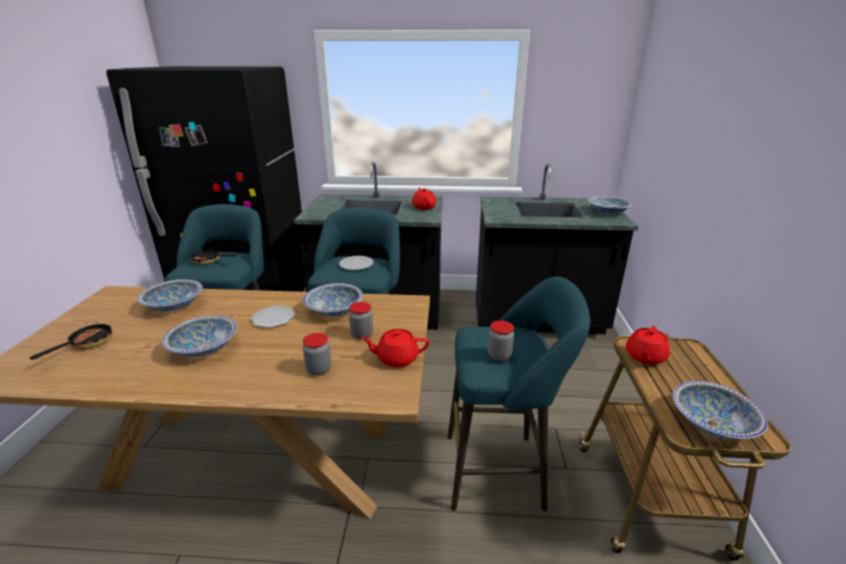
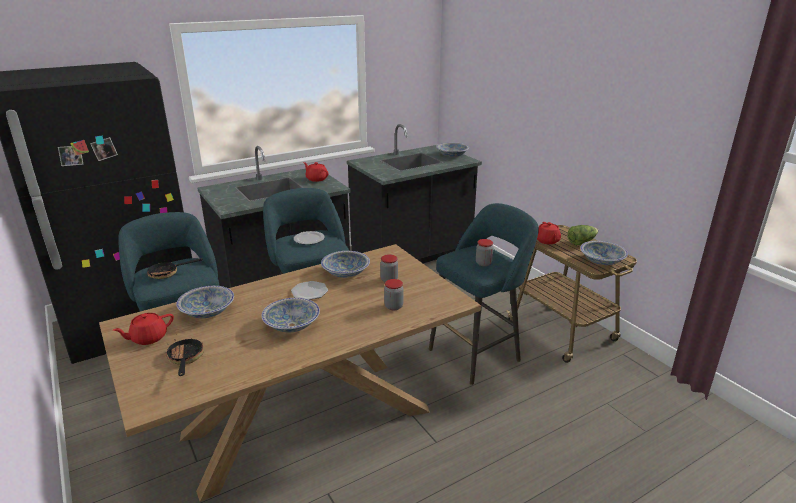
camera: 35 degrees left, 0 degrees up
red teapot [361,329,429,367] -> red teapot moved to [113,313,174,345]
none -> lettuce [567,225,598,245]

